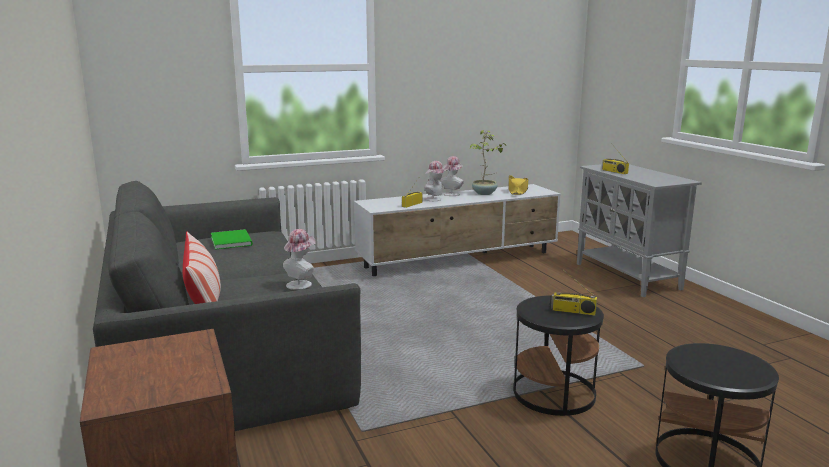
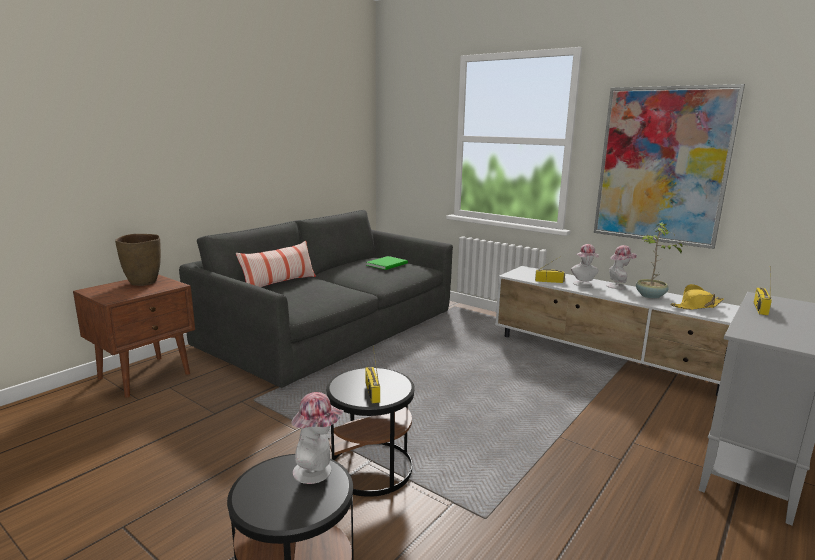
camera: 60 degrees right, 0 degrees up
hat [283,229,316,290] -> hat moved to [292,392,344,484]
none -> brown vase [115,234,161,286]
none -> picture [594,84,745,249]

